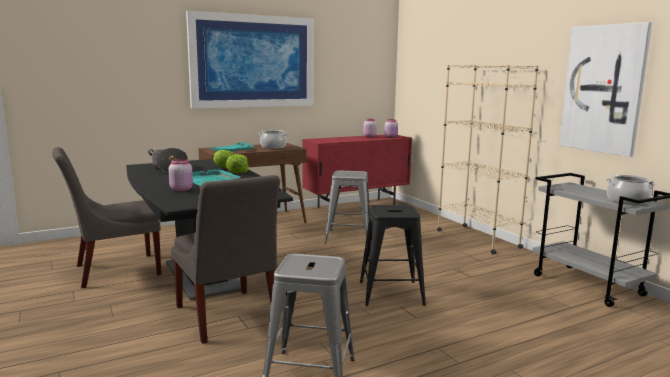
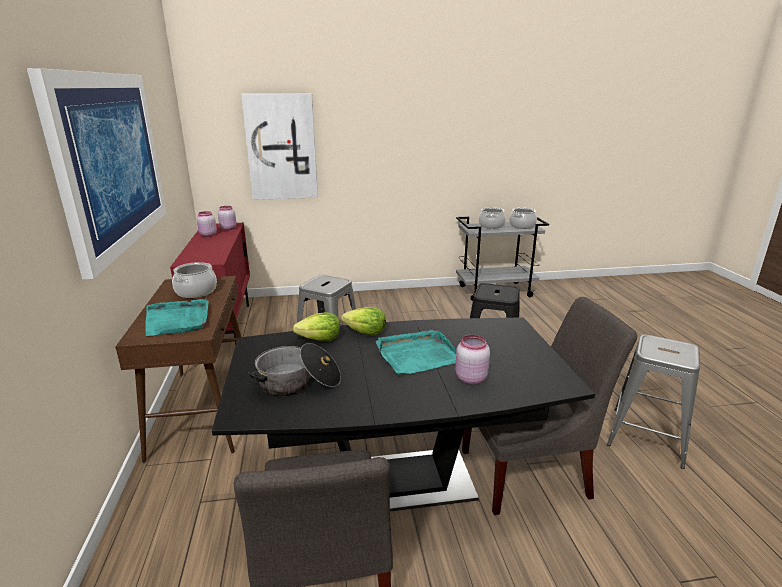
camera: 70 degrees left, 10 degrees up
beige bookcase [437,65,539,254] -> none
picture [559,22,653,157] -> picture moved to [241,93,318,200]
none -> cooking pot [478,207,506,229]

